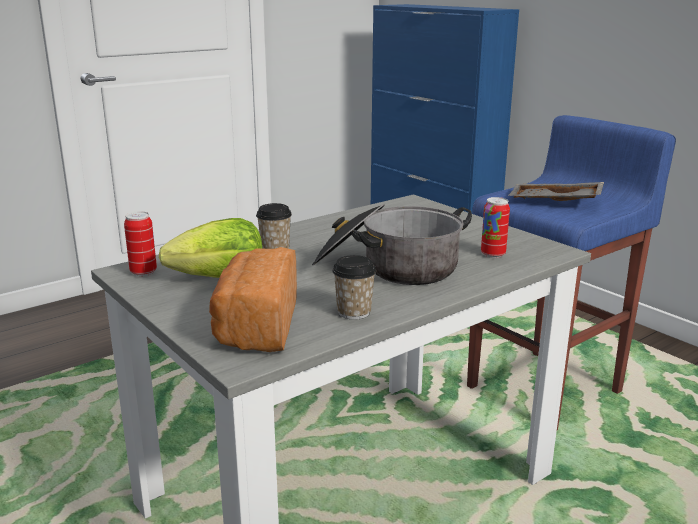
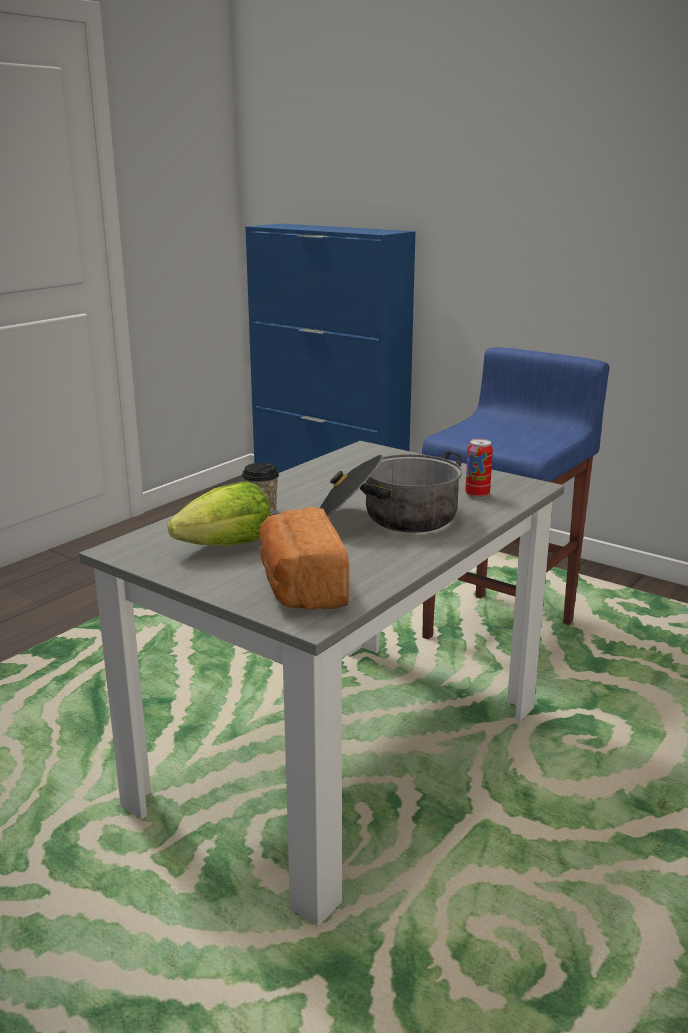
camera: 15 degrees left, 0 degrees up
can [124,211,157,276] -> none
cup [332,255,376,320] -> none
grey tray [508,182,604,201] -> none

